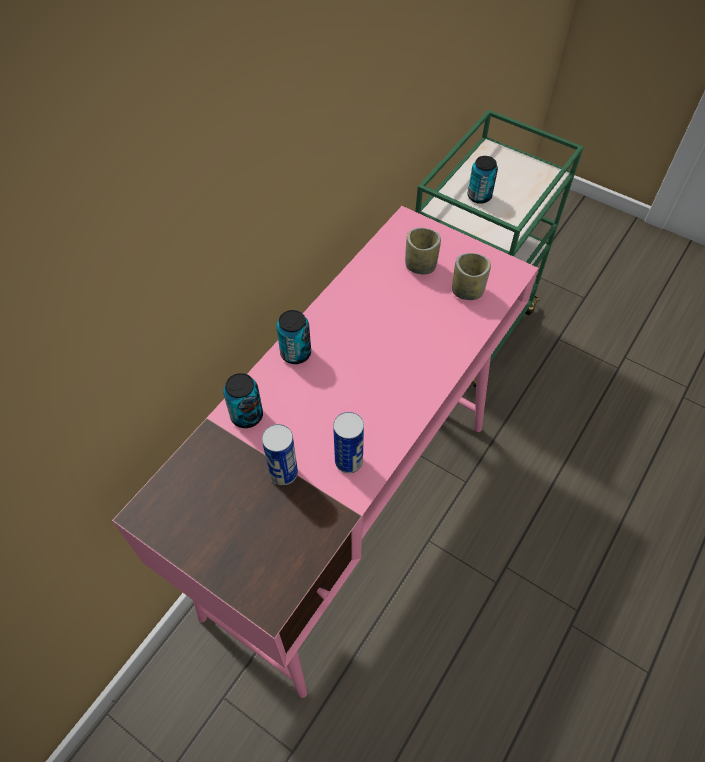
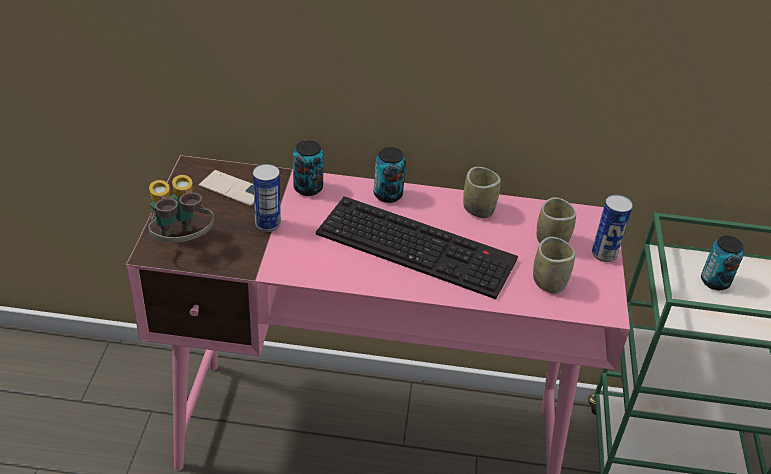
camera: 60 degrees right, 15 degrees down
can [333,412,364,473] -> can moved to [592,195,633,262]
none -> binoculars [148,175,214,243]
none -> phone [198,170,254,206]
none -> keyboard [316,196,518,299]
none -> cup [463,167,501,218]

